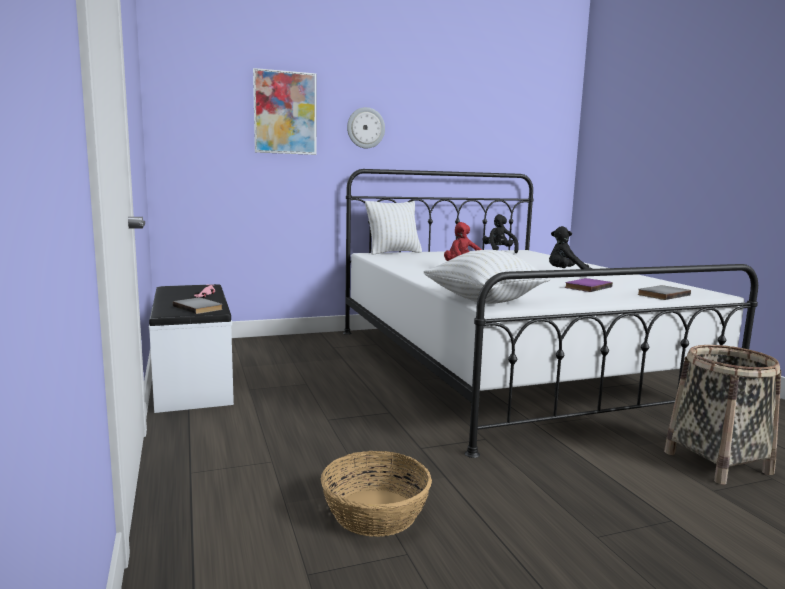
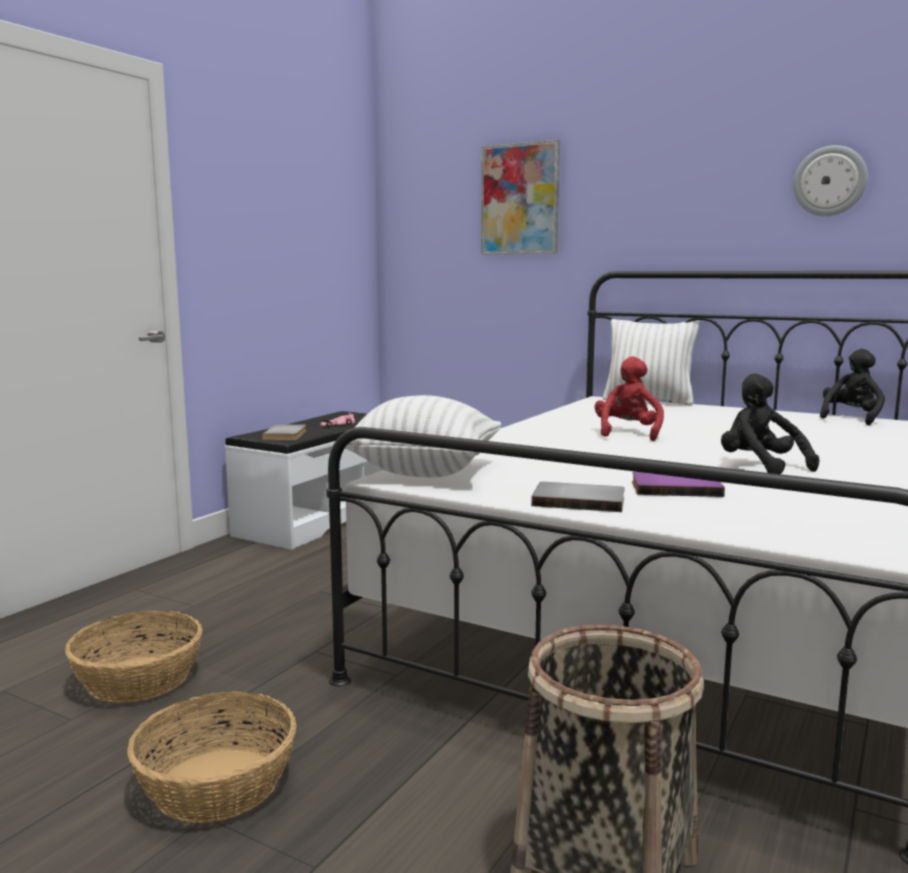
camera: 50 degrees right, 0 degrees up
wall clock [347,107,385,148] -> wall clock moved to [793,145,868,216]
grey book [637,285,691,300] -> grey book moved to [531,482,625,512]
none -> basket [127,691,296,823]

